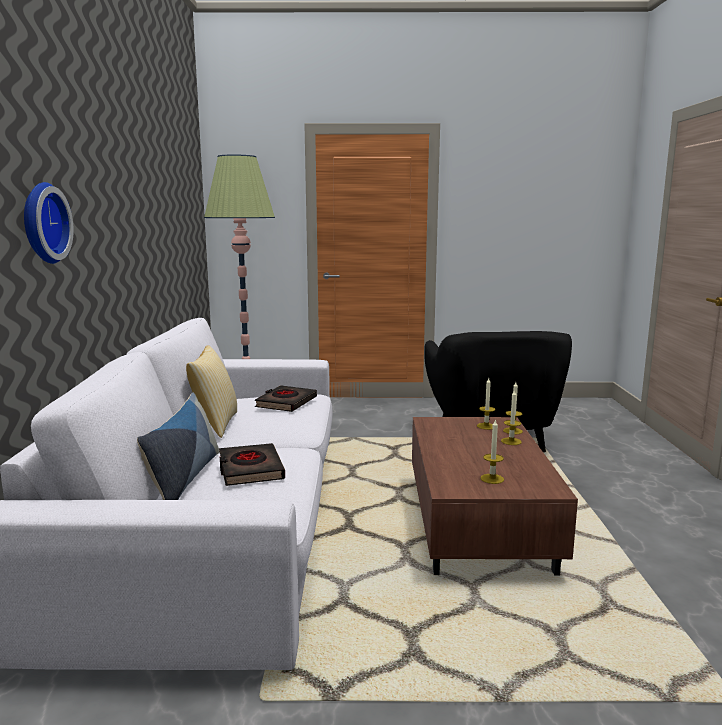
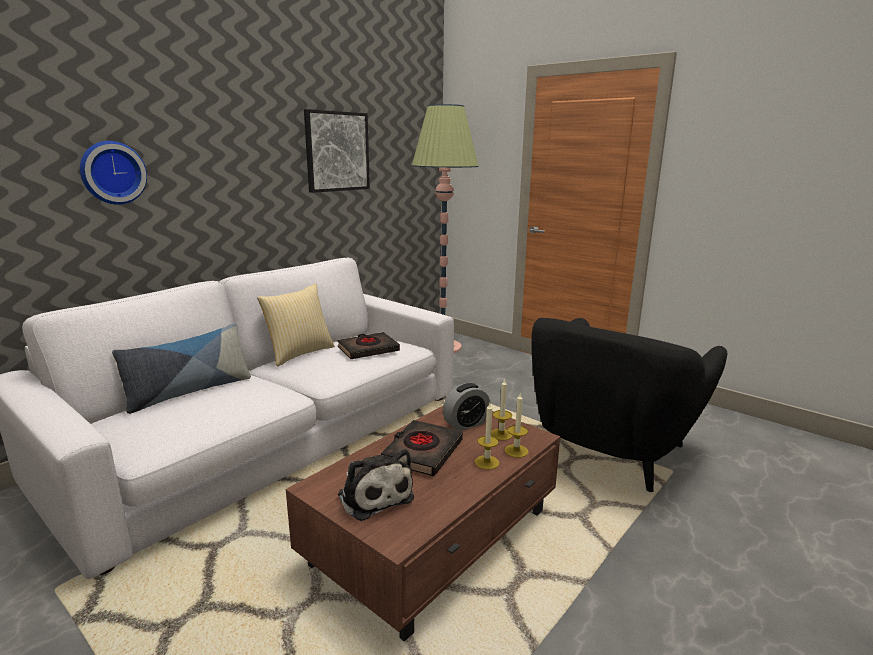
camera: 40 degrees right, 5 degrees up
black book [219,443,285,486] -> black book moved to [381,420,463,476]
candle [481,419,504,484] -> plush toy [338,449,414,521]
none -> picture [304,109,370,193]
none -> alarm clock [443,383,491,431]

